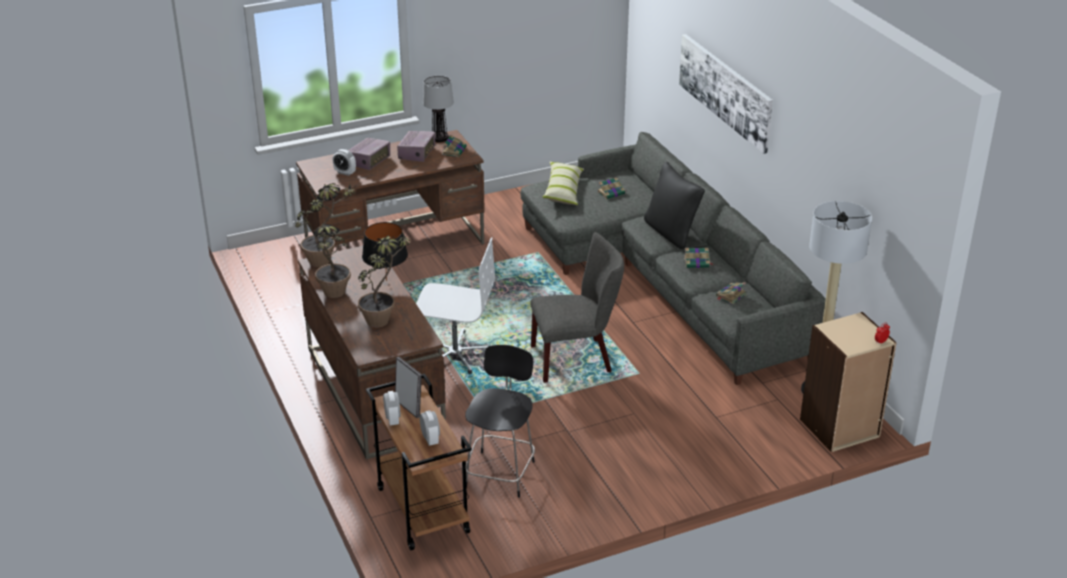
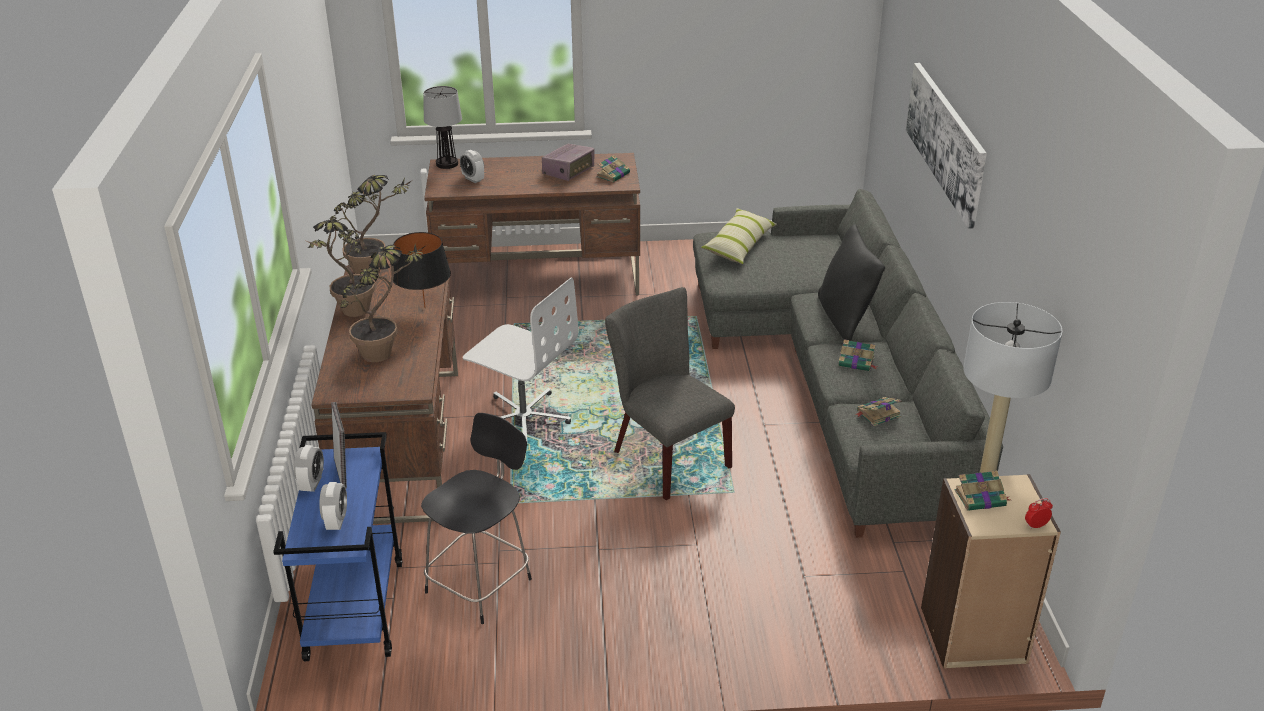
camera: 20 degrees right, 0 degrees up
radio [349,138,390,170] -> none
brown cart [366,374,472,550] -> blue cart [273,432,403,661]
table lamp [423,76,454,142] -> table lamp moved to [423,86,462,169]
grey chair [530,232,624,383] -> grey chair turned 135 degrees counterclockwise [605,287,735,500]
book [597,177,625,199] -> book moved to [955,470,1010,511]

